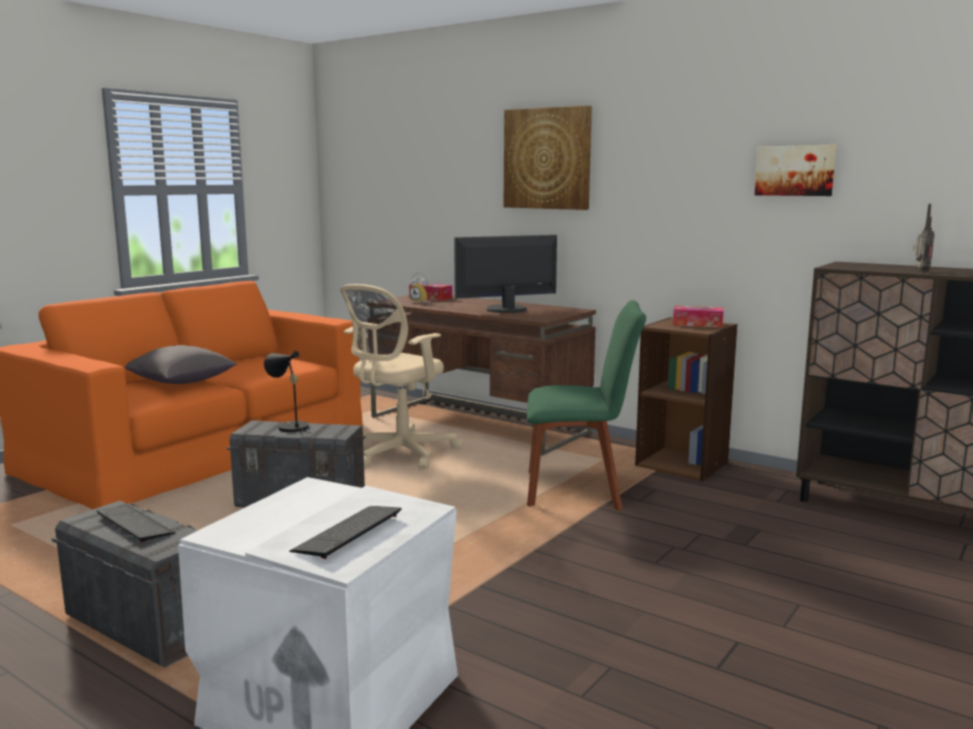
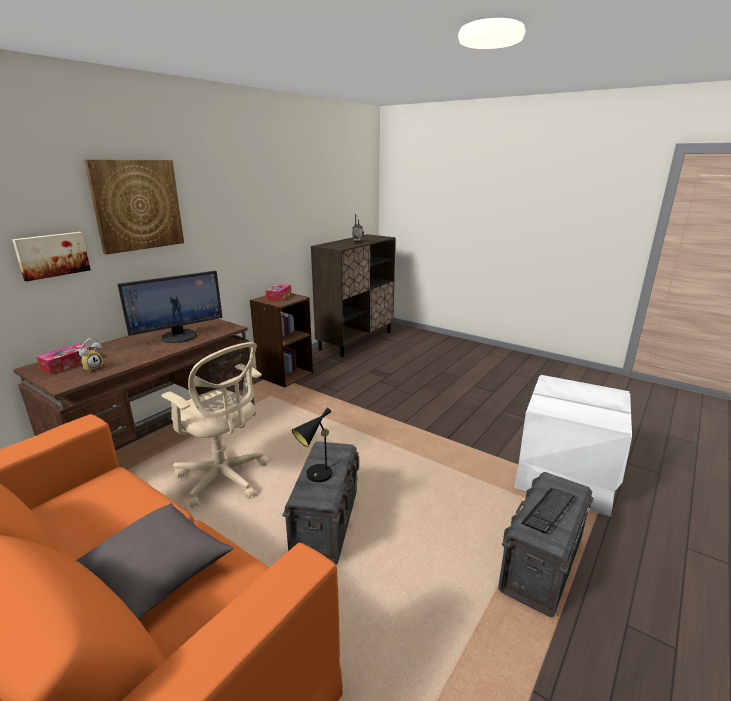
camera: 90 degrees left, 10 degrees up
keyboard [289,506,401,559] -> none
monitor [454,235,557,313] -> monitor turned 105 degrees counterclockwise [117,271,223,343]
green chair [527,300,646,511] -> none
picture [755,145,836,196] -> picture moved to [12,232,91,282]

